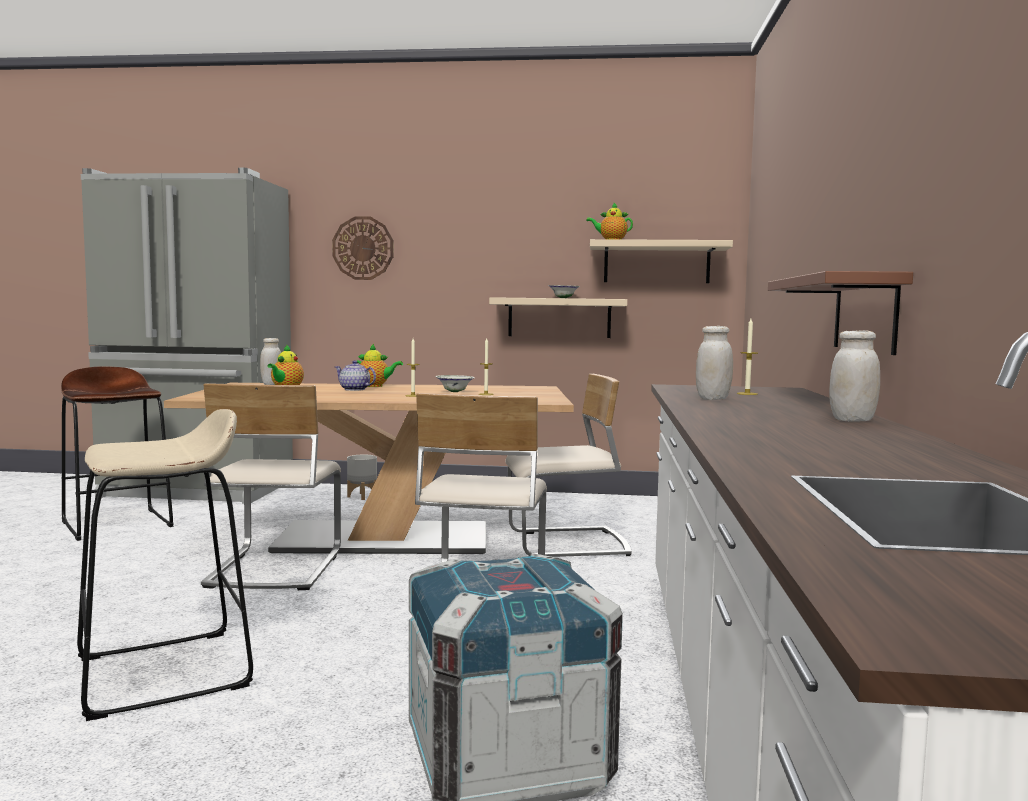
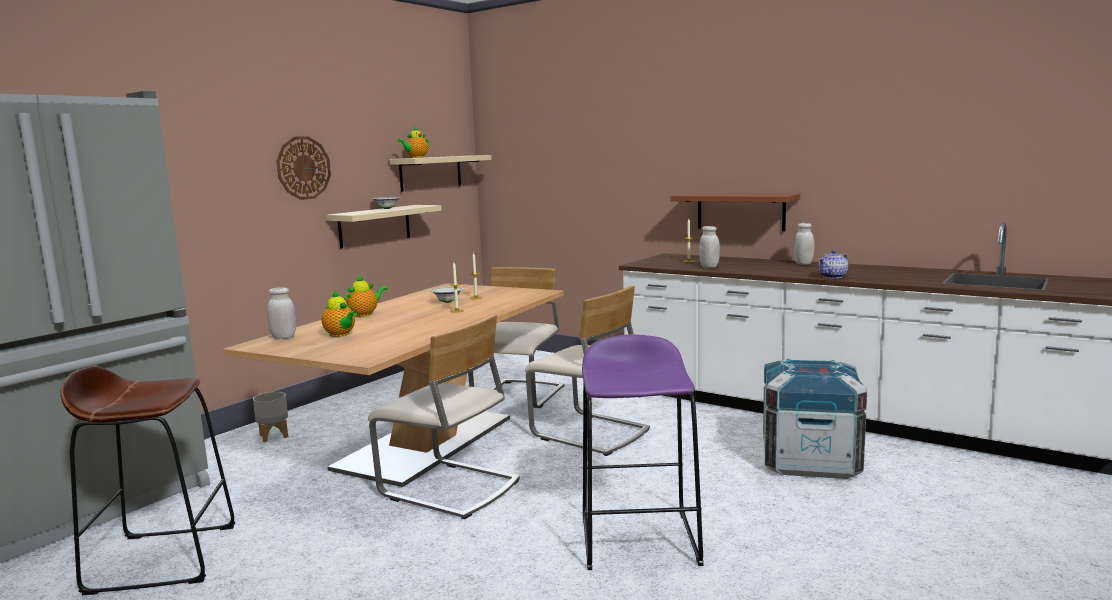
camera: 60 degrees left, 5 degrees up
beige stool [77,409,253,721] -> purple stool [582,335,704,570]
wall clock [332,217,393,280] -> wall clock moved to [276,136,331,200]
teapot [335,360,376,391] -> teapot moved to [818,250,848,279]

